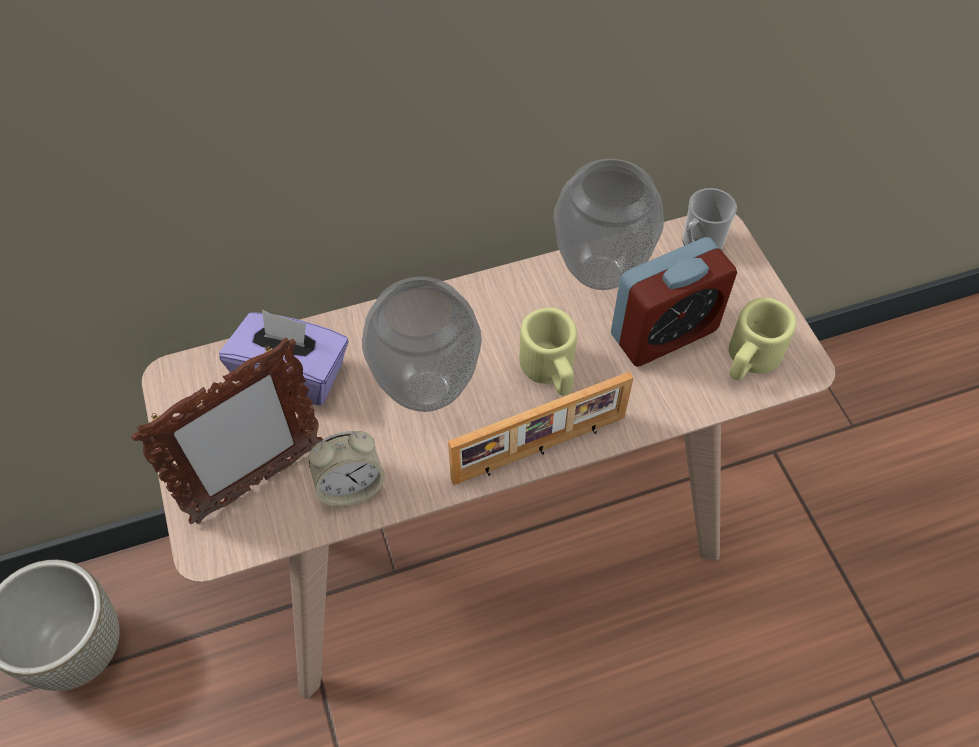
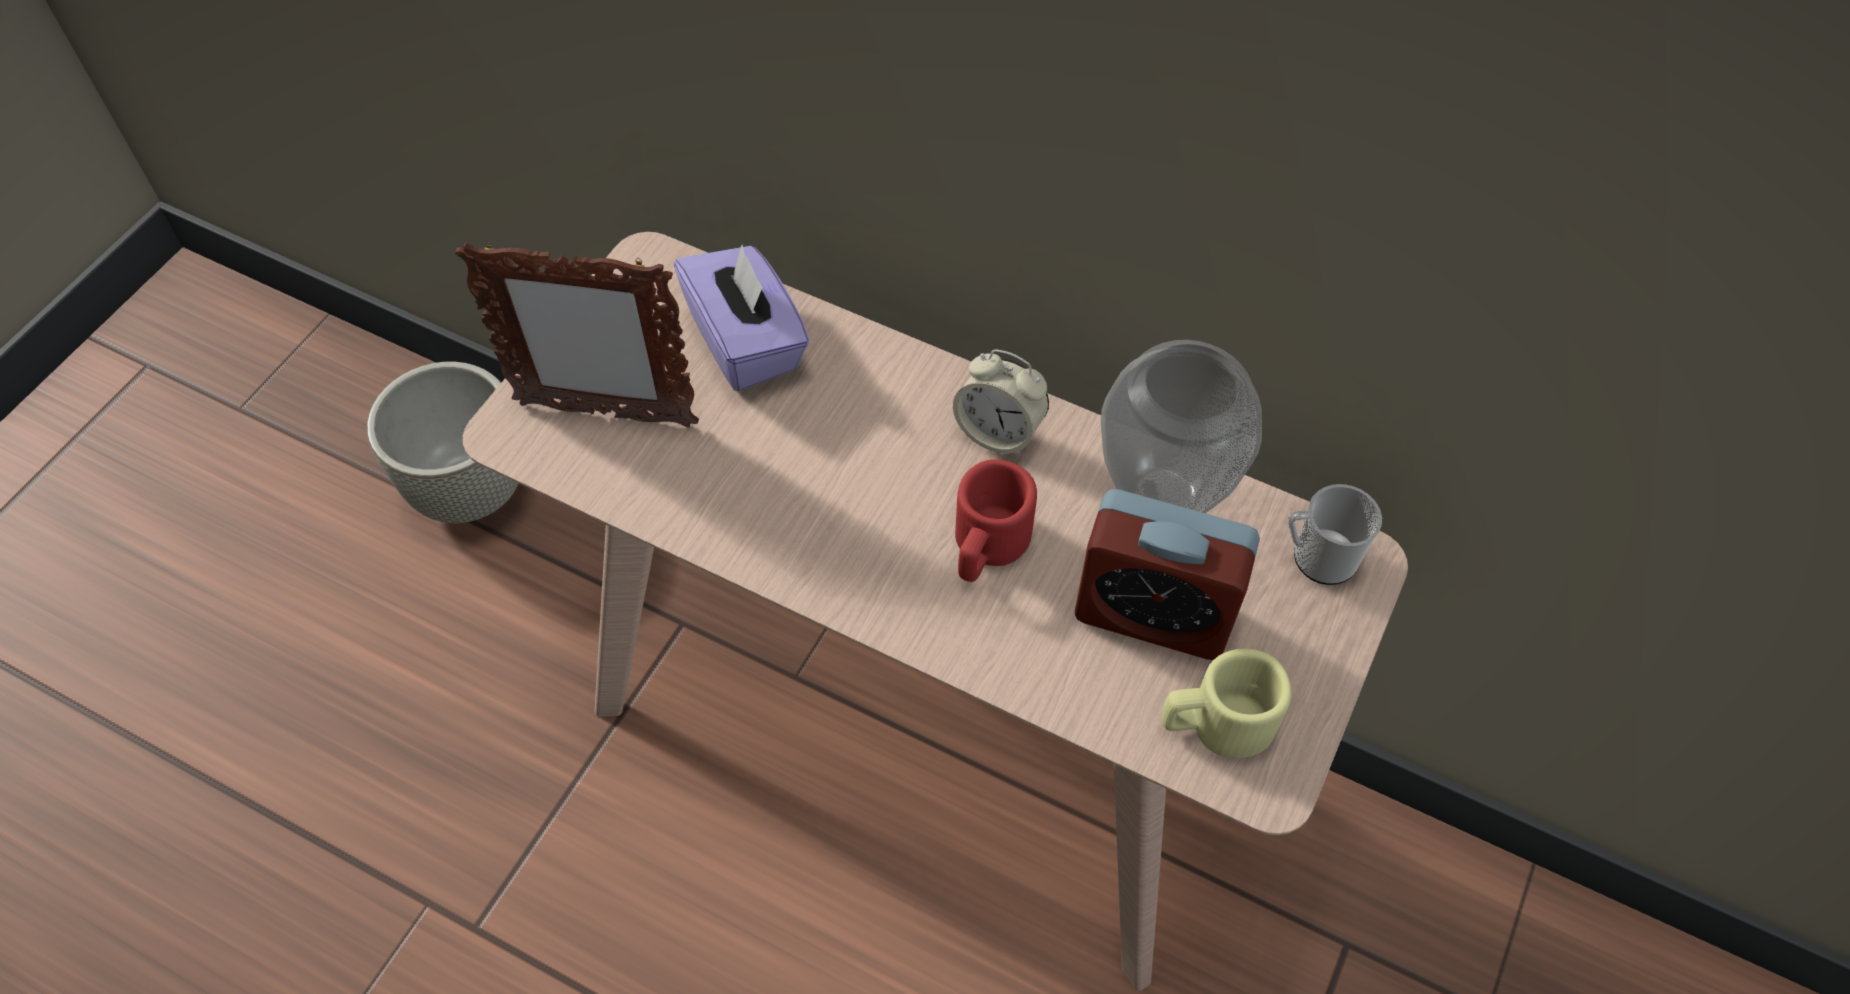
camera: 45 degrees right, 0 degrees up
alarm clock [309,431,385,506] -> alarm clock moved to [953,349,1049,455]
vase [362,277,482,412] -> none
picture frame [448,371,633,485] -> none
beige mug [519,307,577,396] -> red mug [955,459,1037,582]

